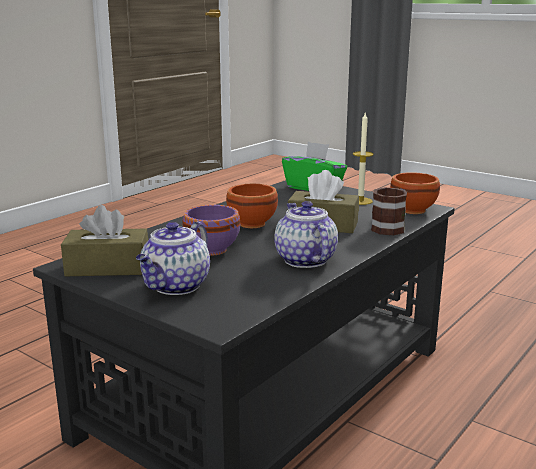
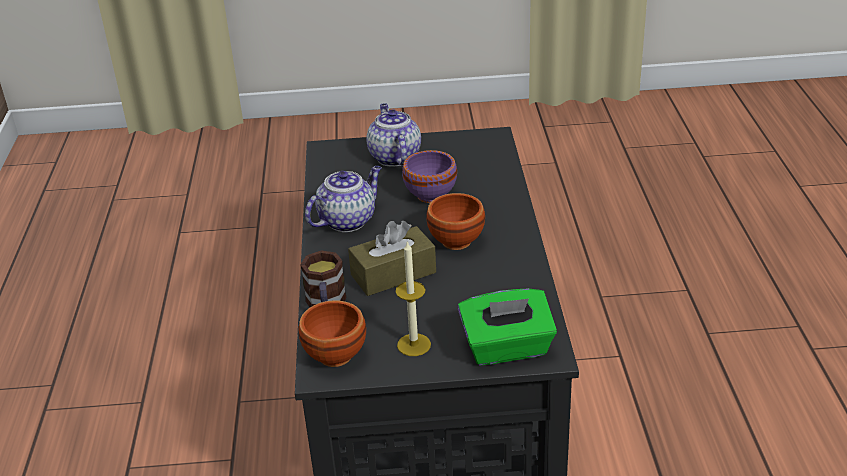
camera: 140 degrees right, 15 degrees up
brown tissue box [61,205,148,276] -> none
teapot [274,201,338,268] -> teapot turned 75 degrees counterclockwise [305,166,382,232]

